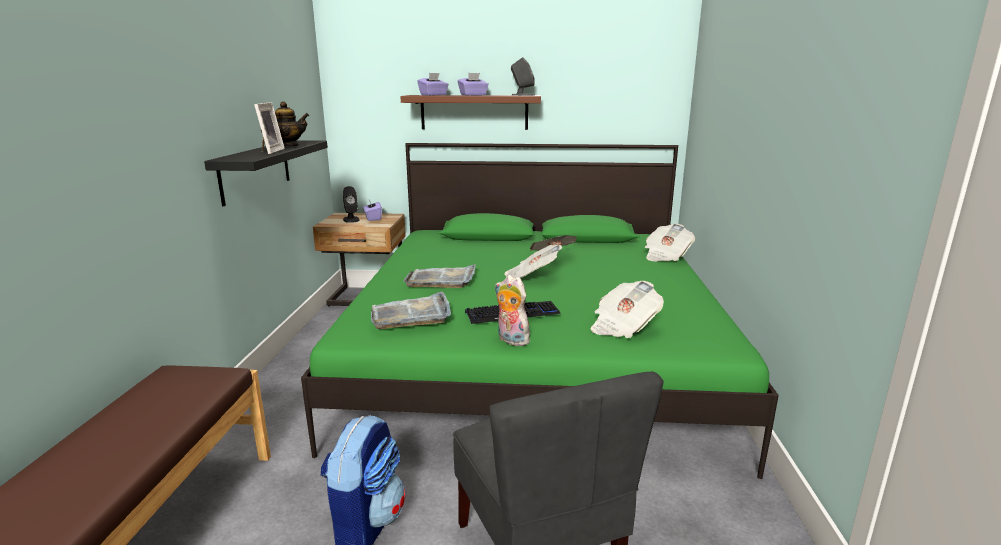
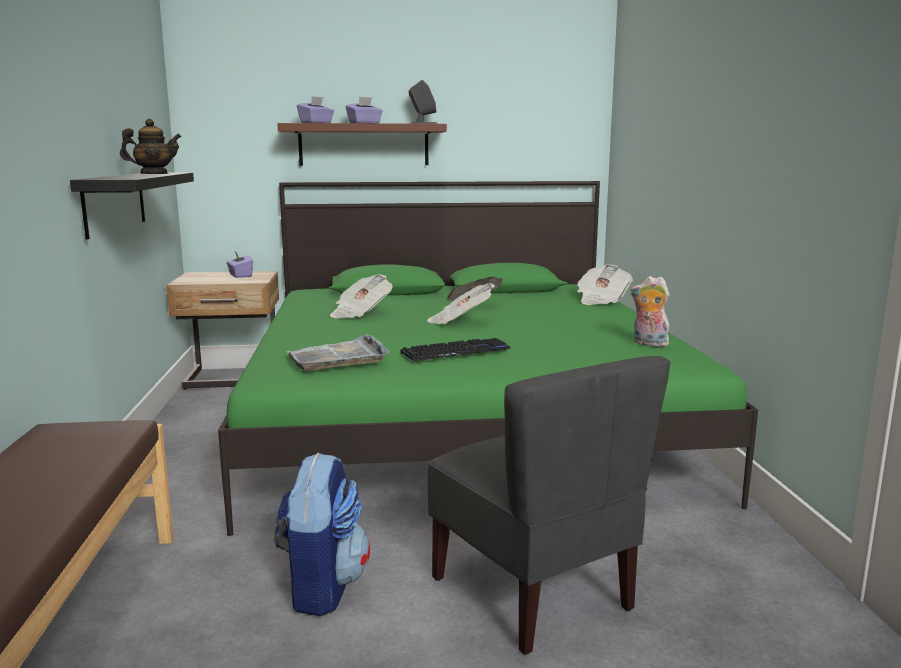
camera: 10 degrees left, 5 degrees down
picture frame [254,102,285,154] -> none
black speaker [343,186,360,223] -> none
grey tray [404,264,476,288] -> none
plush toy [494,275,530,346] -> plush toy moved to [630,276,670,347]
newspaper [590,281,664,338] -> newspaper moved to [330,274,393,318]

